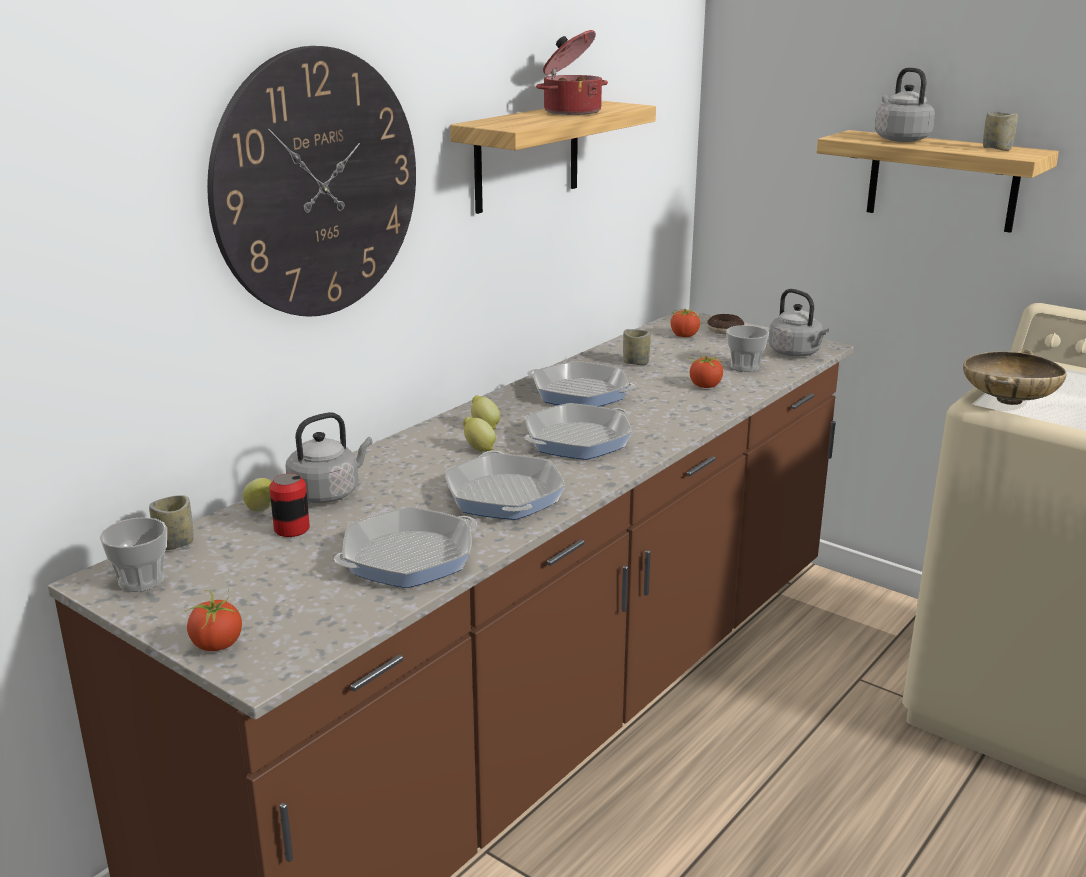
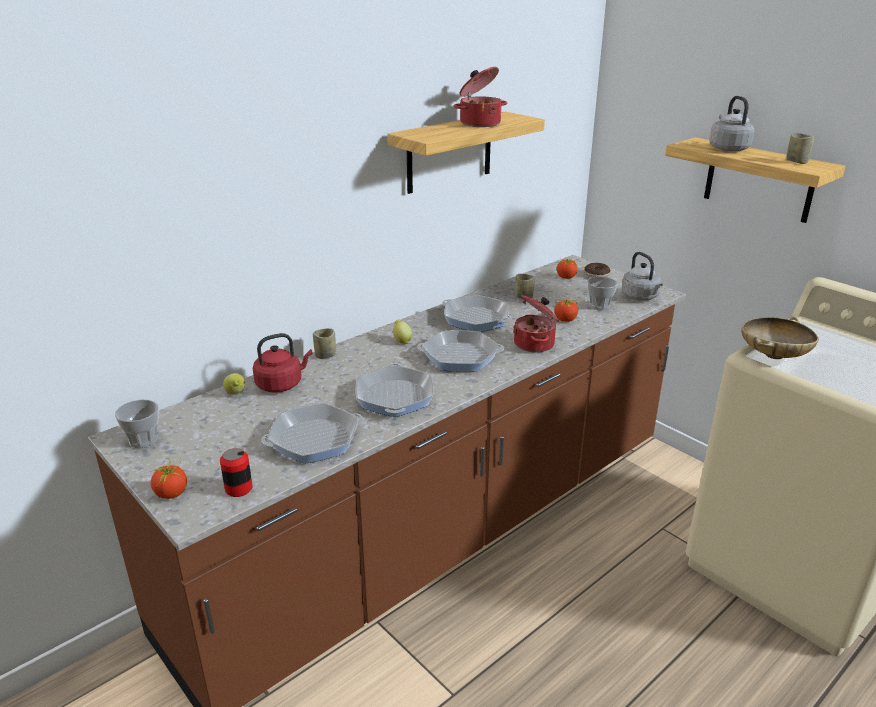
camera: 10 degrees right, 5 degrees up
cup [149,495,194,550] -> cup moved to [313,328,336,359]
wall clock [207,46,416,317] -> none
can [269,473,310,537] -> can moved to [220,448,253,497]
grey kettle [285,412,373,503] -> red kettle [253,333,313,393]
lemon [463,417,496,452] -> none
frying pan [524,403,632,460] -> frying pan turned 150 degrees counterclockwise [417,330,504,372]
none -> cooking pot [513,295,559,353]

